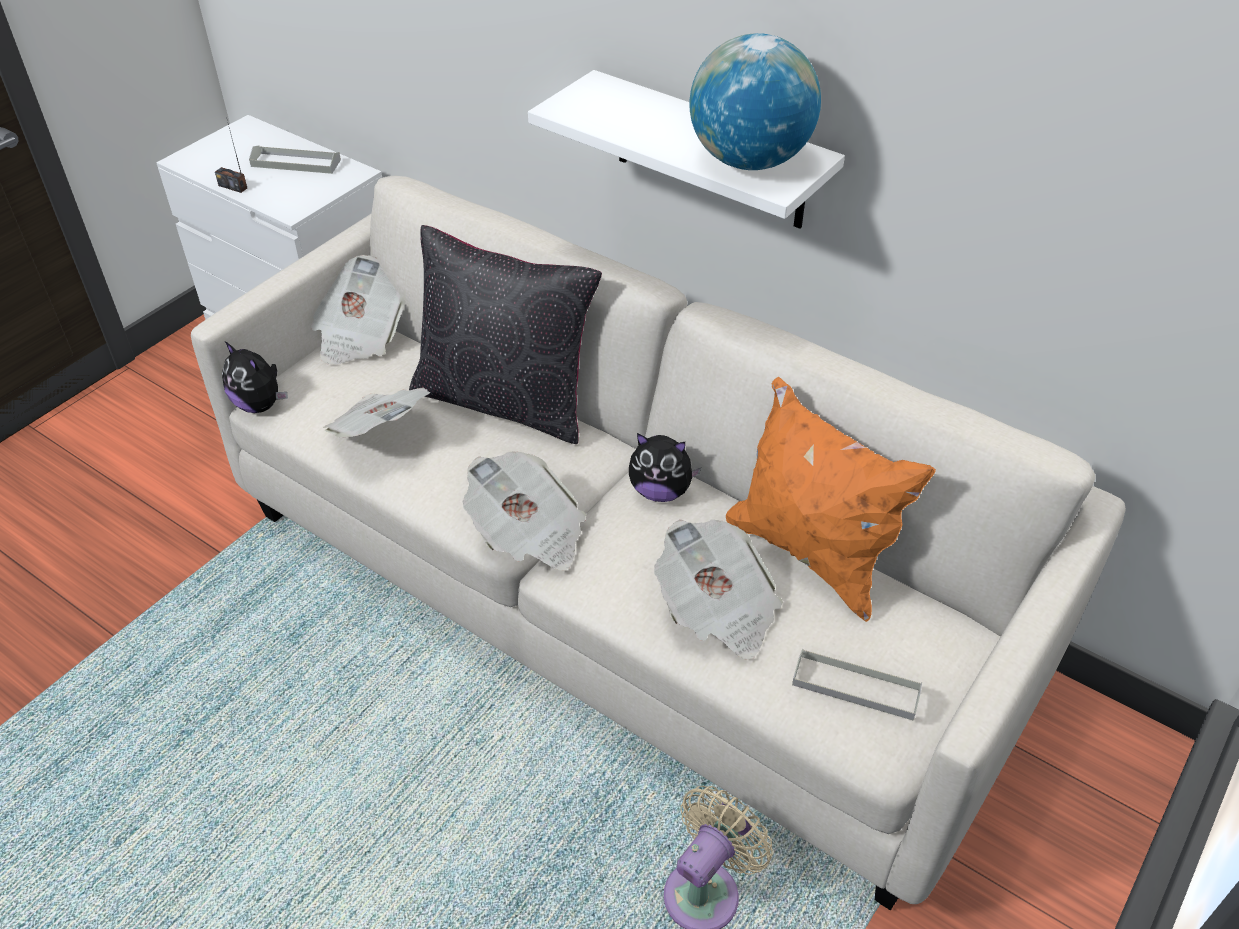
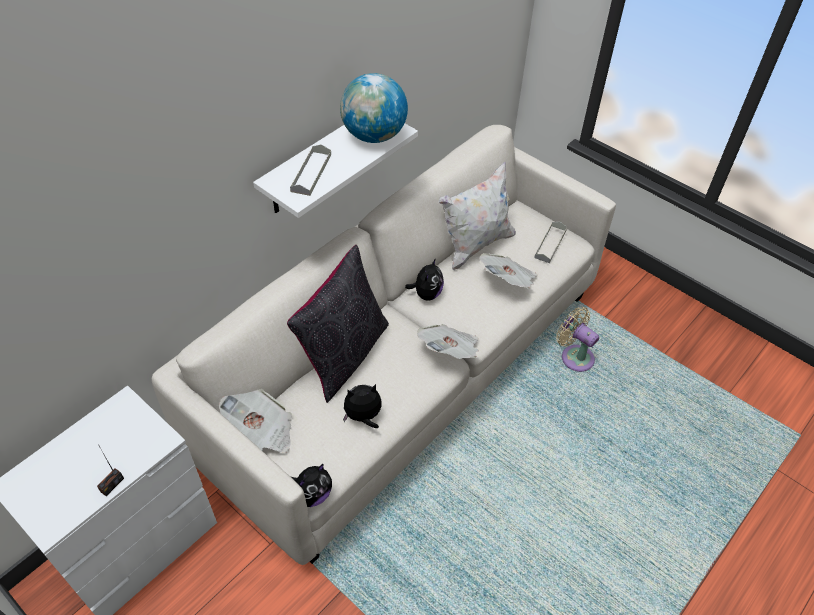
camera: 85 degrees left, 5 degrees up
grey tray [249,146,341,174] -> grey tray moved to [290,144,331,196]
newspaper [323,387,430,437] -> plush toy [343,384,382,428]
orange pillow [726,377,936,622] -> white pillow [439,162,516,270]

